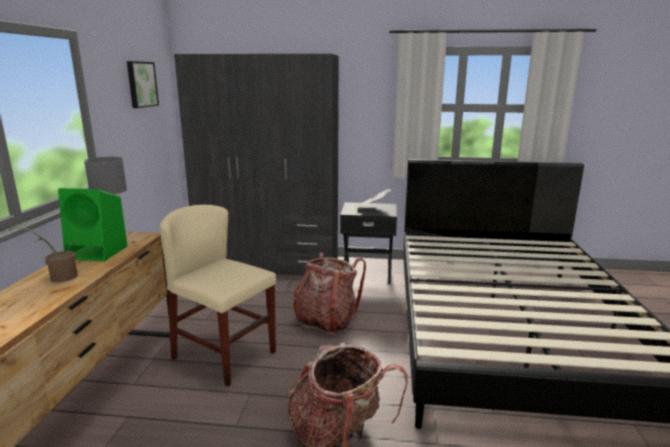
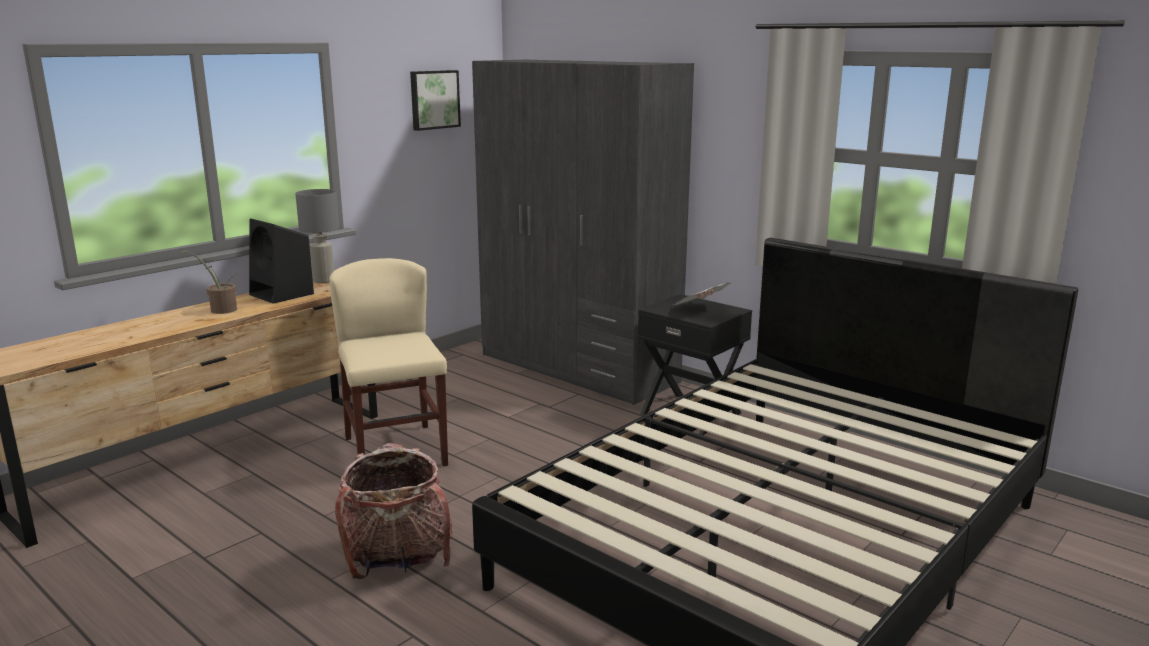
camera: 35 degrees right, 0 degrees up
green speaker [58,188,127,261] -> black speaker [249,218,314,304]
backpack [293,252,366,334] -> none

